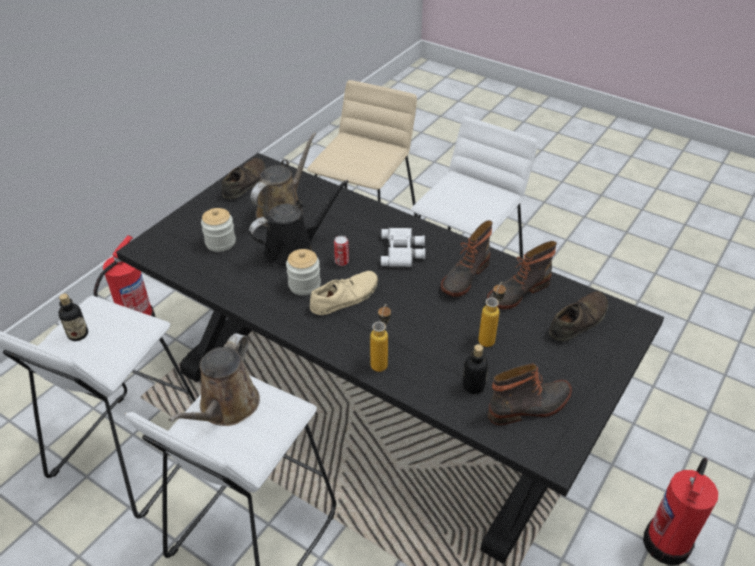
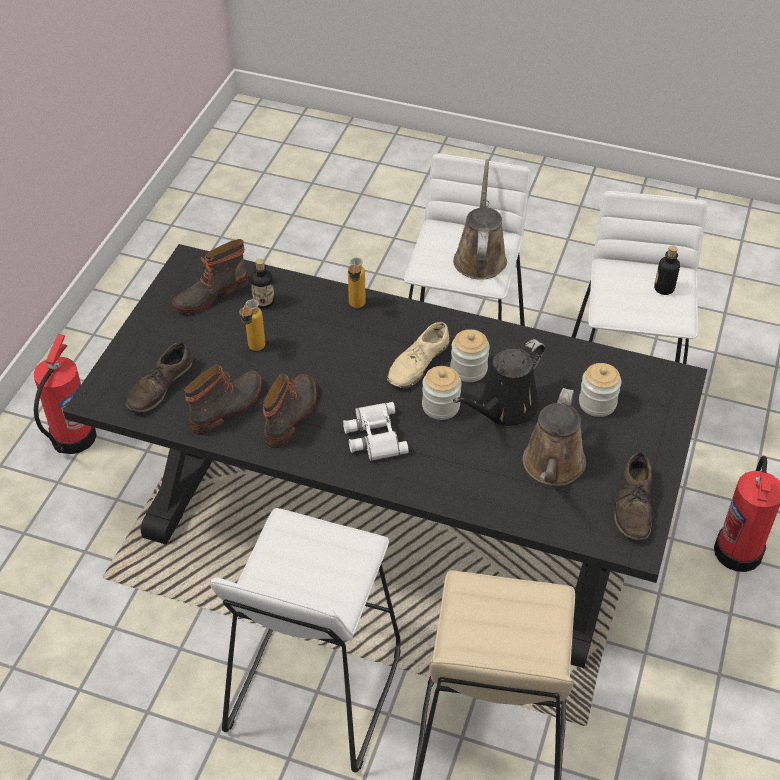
camera: 165 degrees right, 5 degrees up
can [334,236,349,266] -> jar [422,366,462,420]

